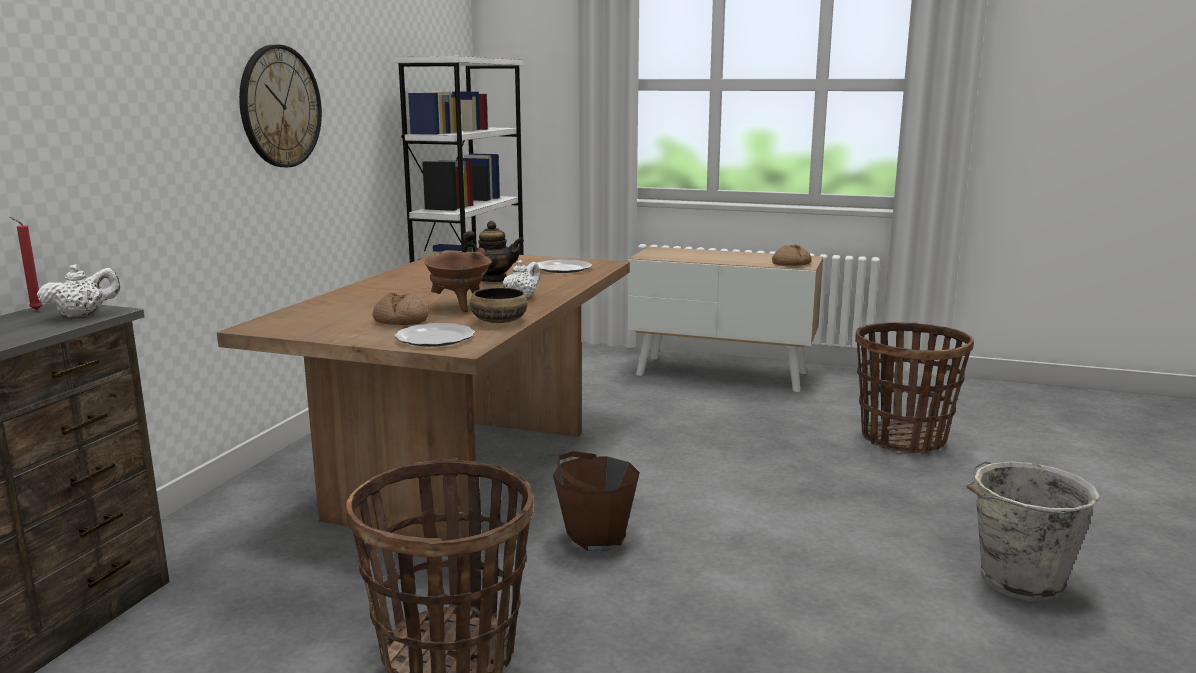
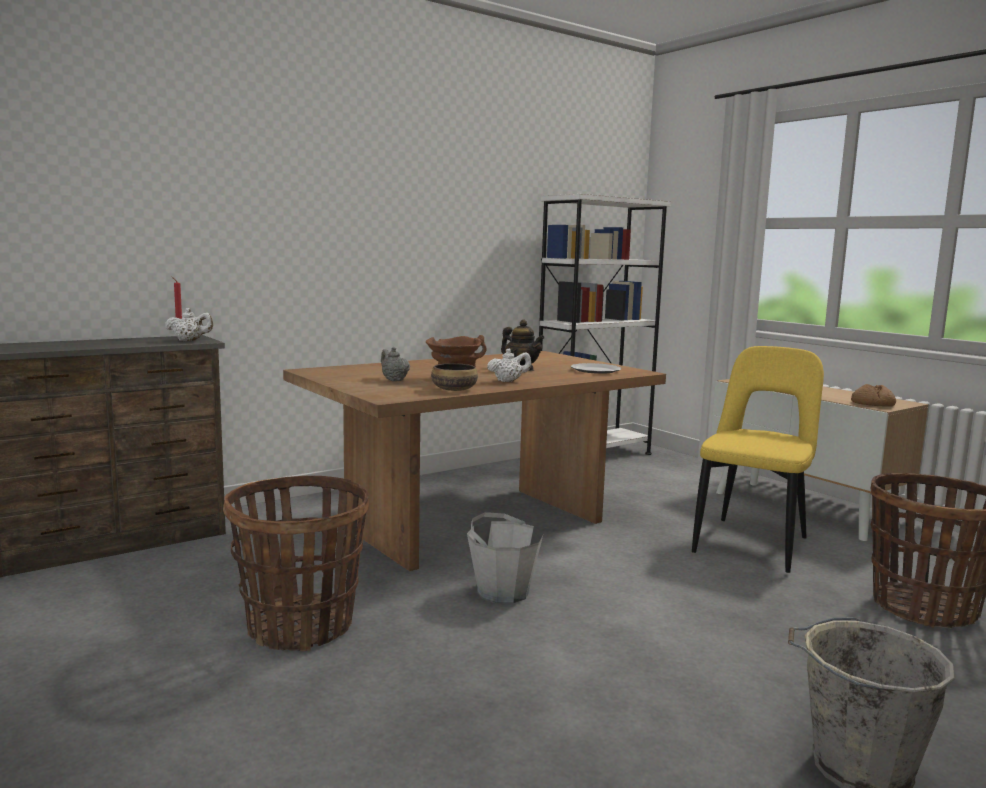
camera: 35 degrees right, 5 degrees down
wall clock [239,45,322,167] -> none
bread [373,292,428,325] -> grey teapot [381,347,410,381]
plate [394,323,475,347] -> none
brown bucket [553,451,640,551] -> grey bucket [467,512,543,603]
none -> yellow chair [692,346,824,573]

